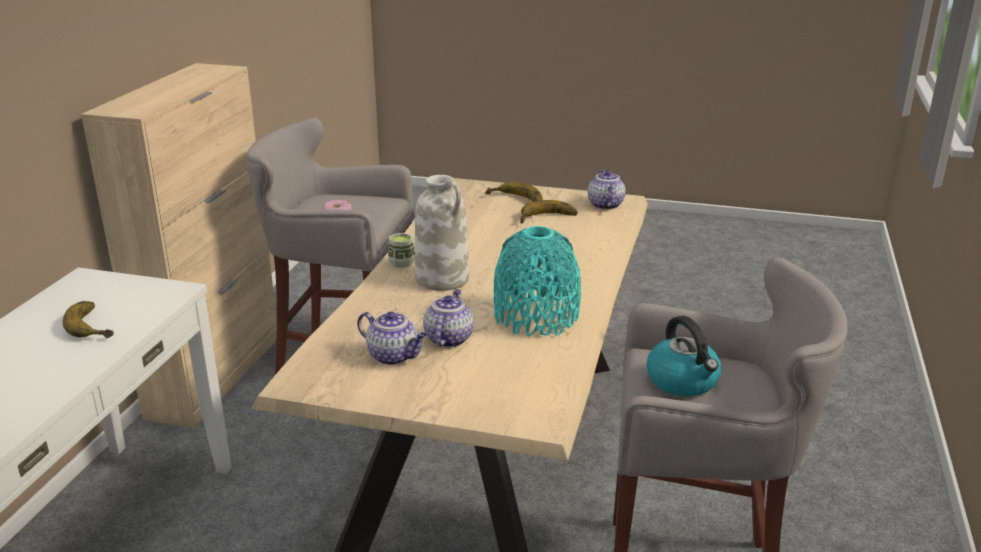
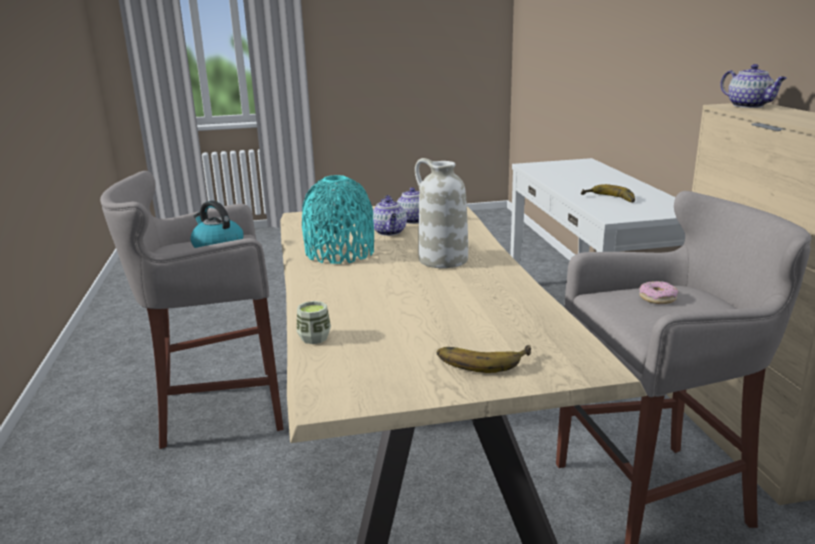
camera: 155 degrees right, 5 degrees down
cup [388,233,415,268] -> cup moved to [297,301,331,344]
banana [520,200,578,223] -> none
teapot [588,170,626,210] -> teapot moved to [720,64,787,108]

